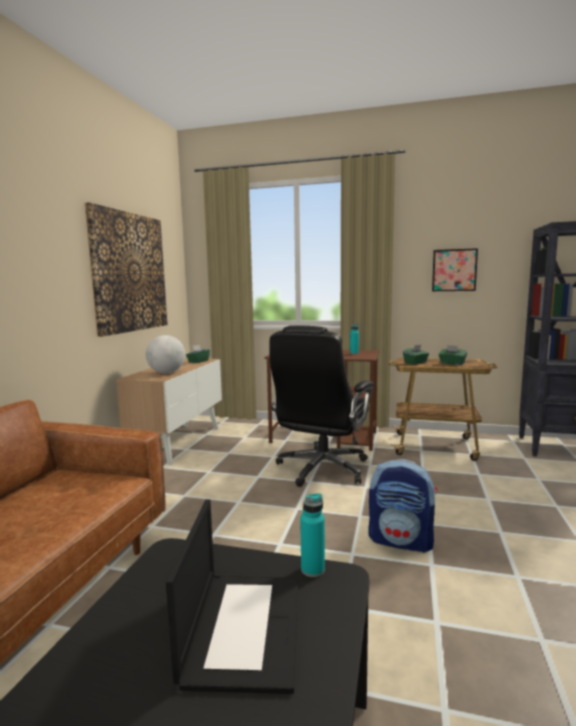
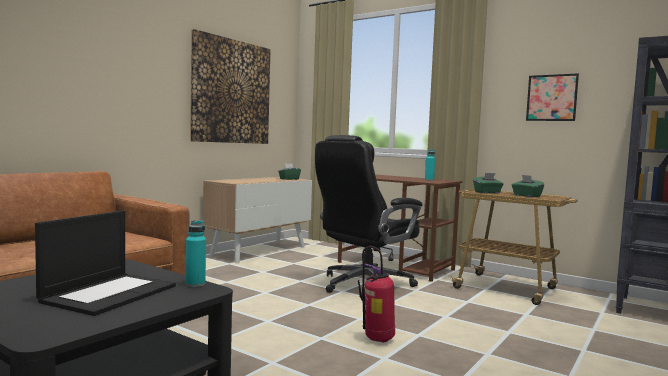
camera: 20 degrees right, 5 degrees down
globe [146,335,185,374] -> none
backpack [368,459,438,553] -> fire extinguisher [358,246,395,342]

